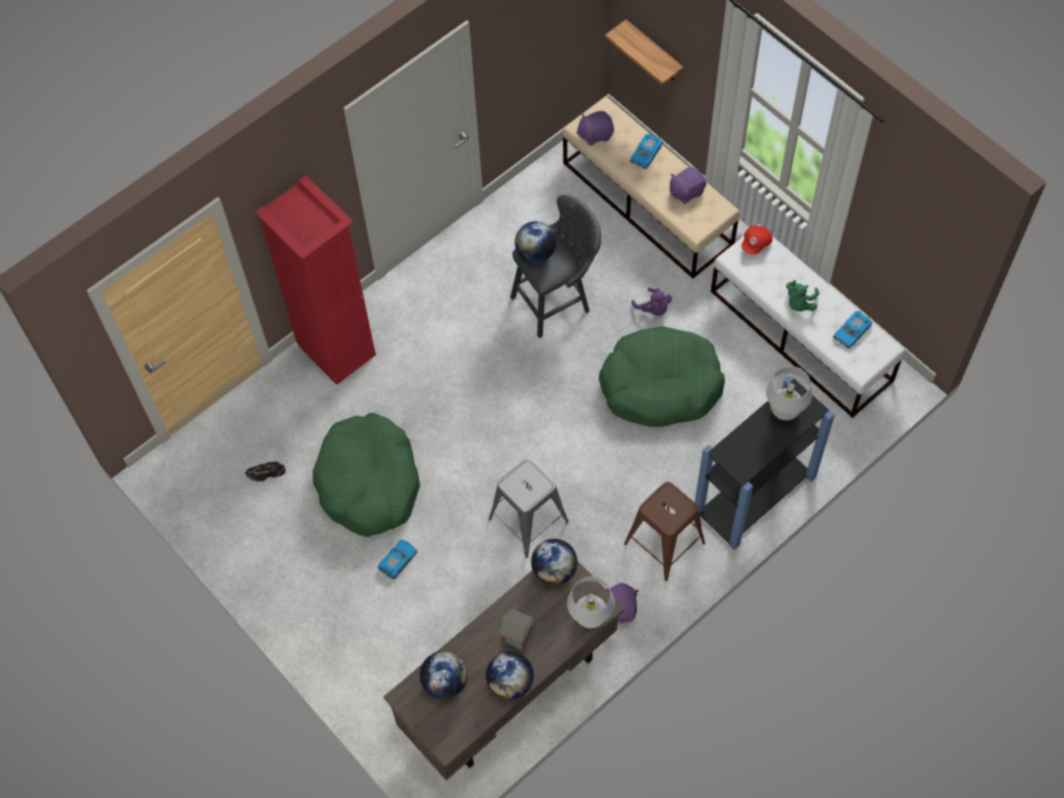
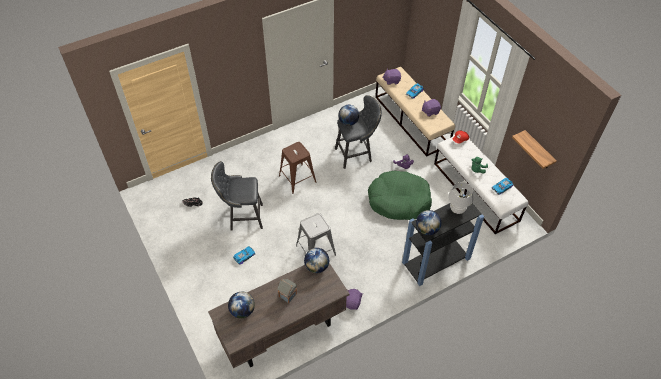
camera: 10 degrees right, 10 degrees down
red cabinet [255,175,376,385] -> none
green dog bed [313,413,420,537] -> grey stool [211,161,263,231]
globe [486,651,534,700] -> globe moved to [416,210,441,235]
white table lamp [567,576,615,628] -> none
shelf [605,20,684,85] -> shelf moved to [512,130,557,169]
brown stool [624,482,705,581] -> brown stool moved to [279,142,316,194]

